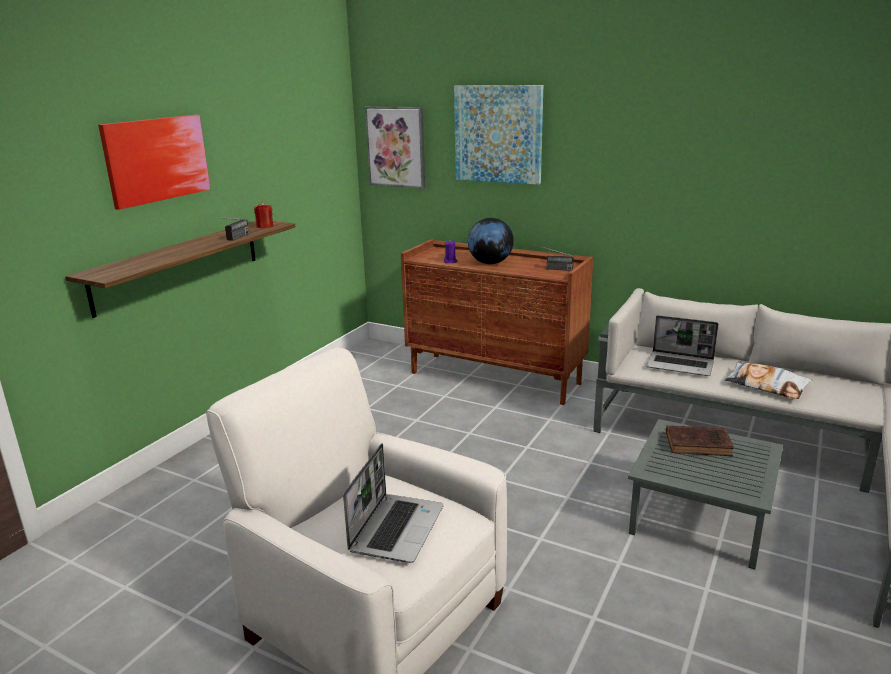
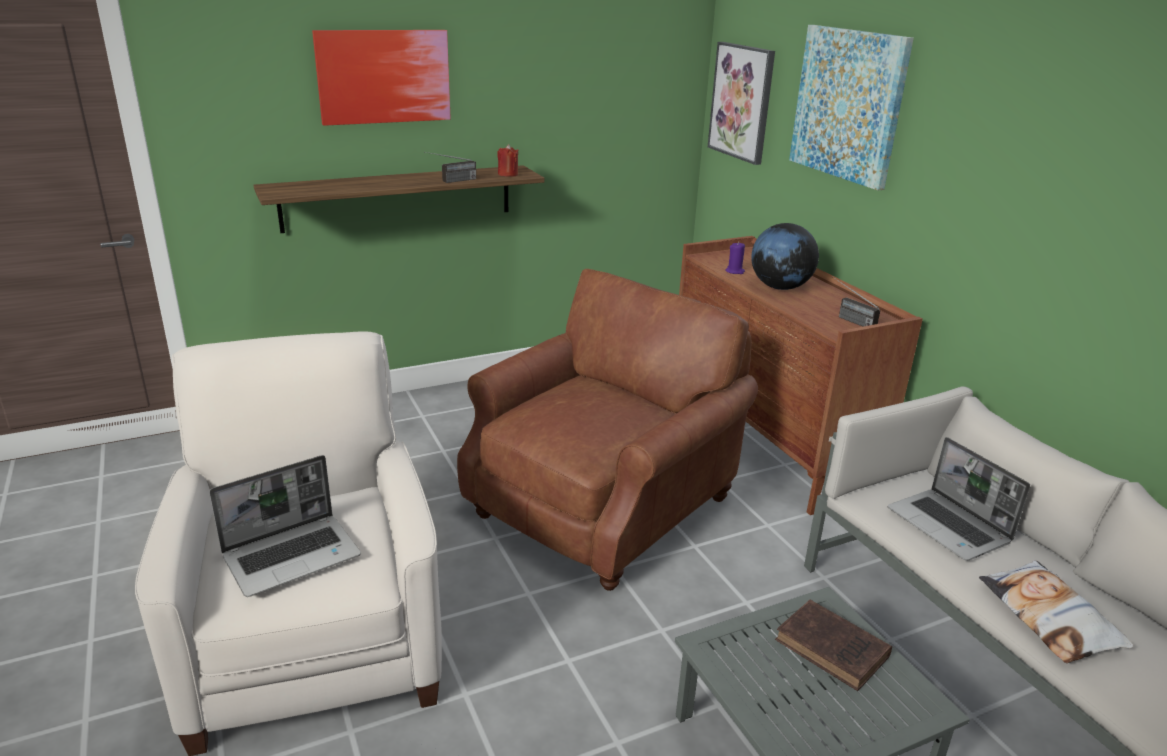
camera: 35 degrees right, 5 degrees up
none -> brown armchair [457,269,758,591]

